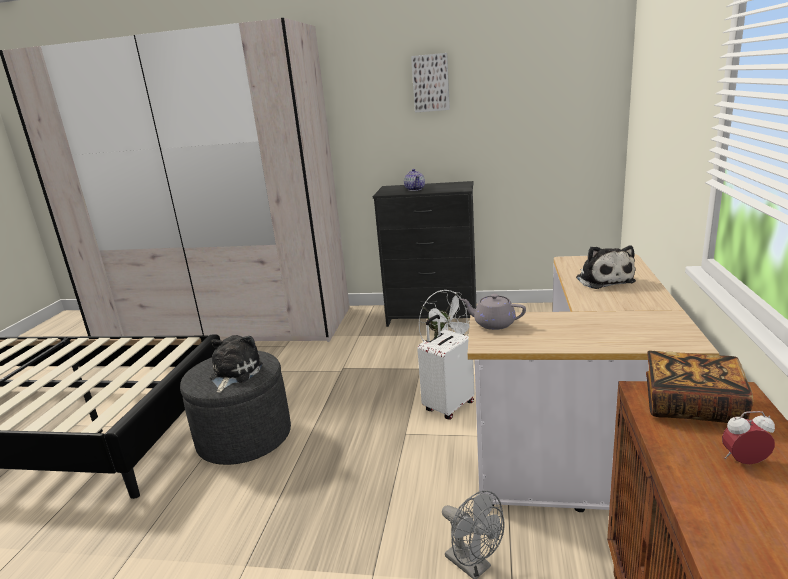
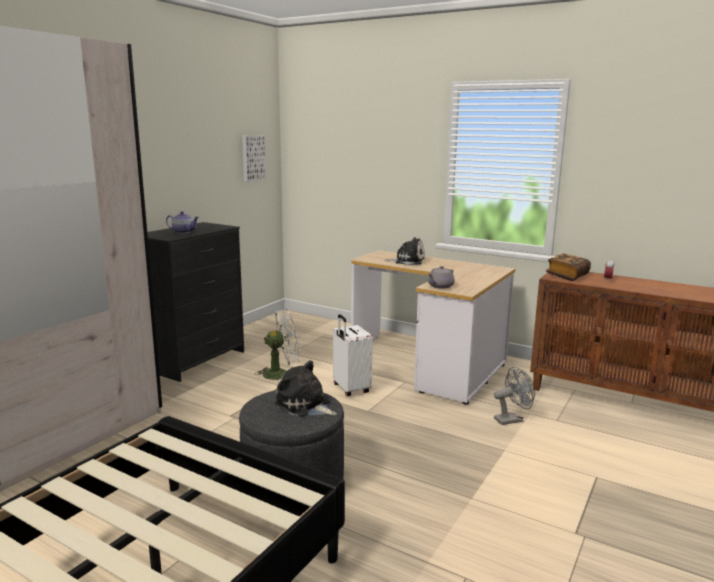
camera: 70 degrees left, 5 degrees down
picture [411,53,450,113] -> picture moved to [242,136,266,182]

